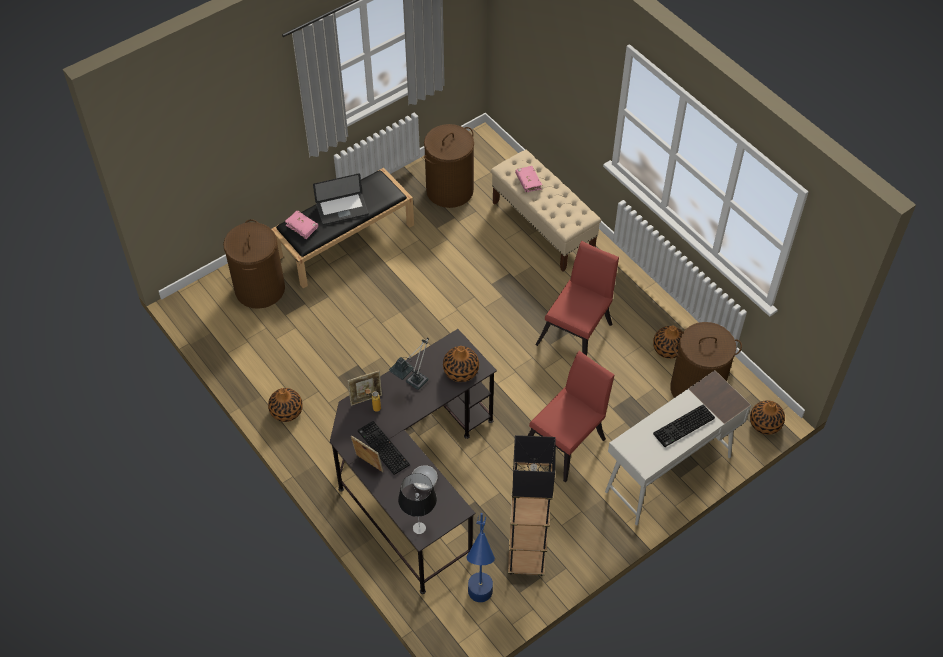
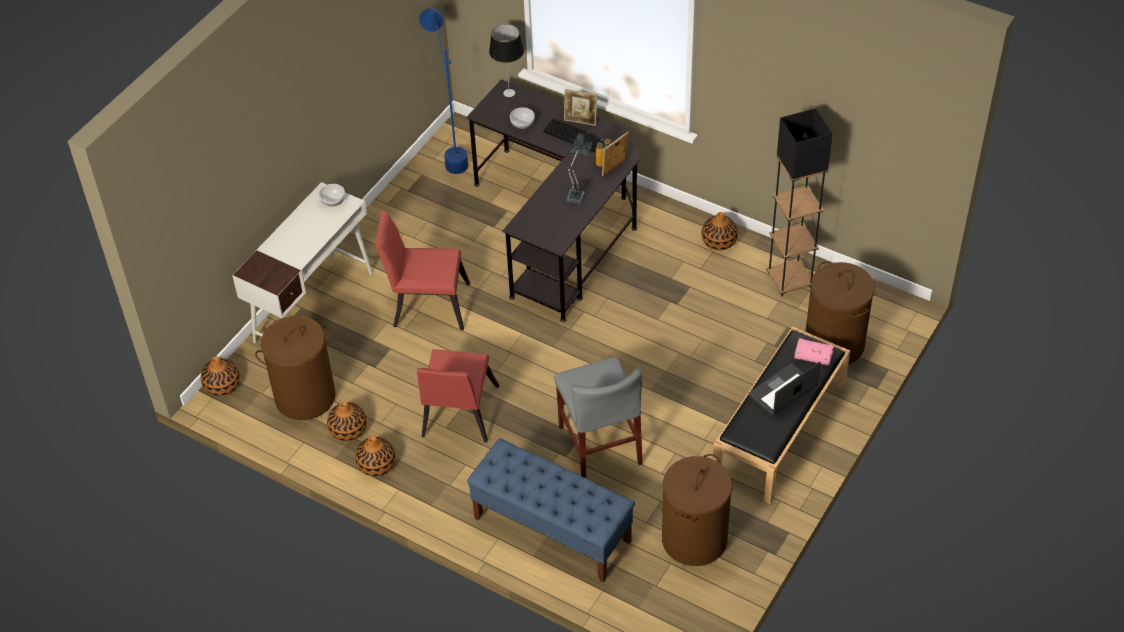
camera: 160 degrees right, 5 degrees down
vase [443,346,479,382] -> vase moved to [355,436,396,476]
beige bench [491,150,601,272] -> blue bench [467,438,635,582]
black floor lamp [508,435,556,576] -> black floor lamp moved to [766,108,833,296]
pink book [515,166,542,192] -> none
red chair [528,350,615,482] -> red chair turned 75 degrees clockwise [375,211,470,330]
keyboard [653,405,715,447] -> none
none -> bowl [319,184,345,206]
none -> grey chair [554,357,643,478]

